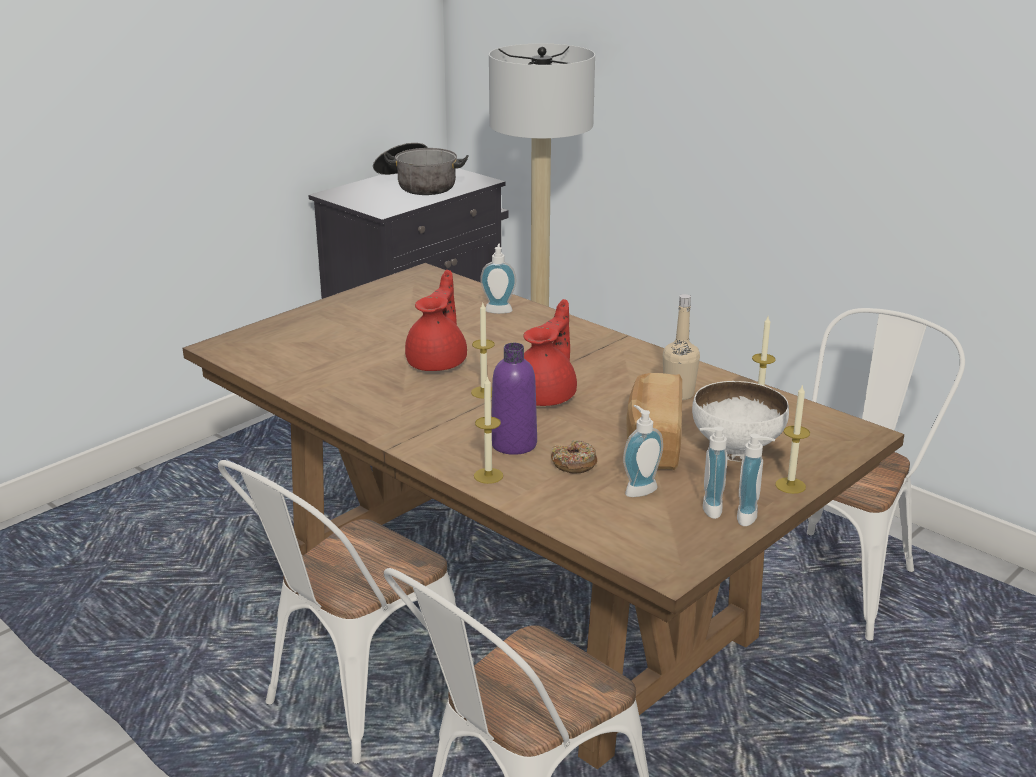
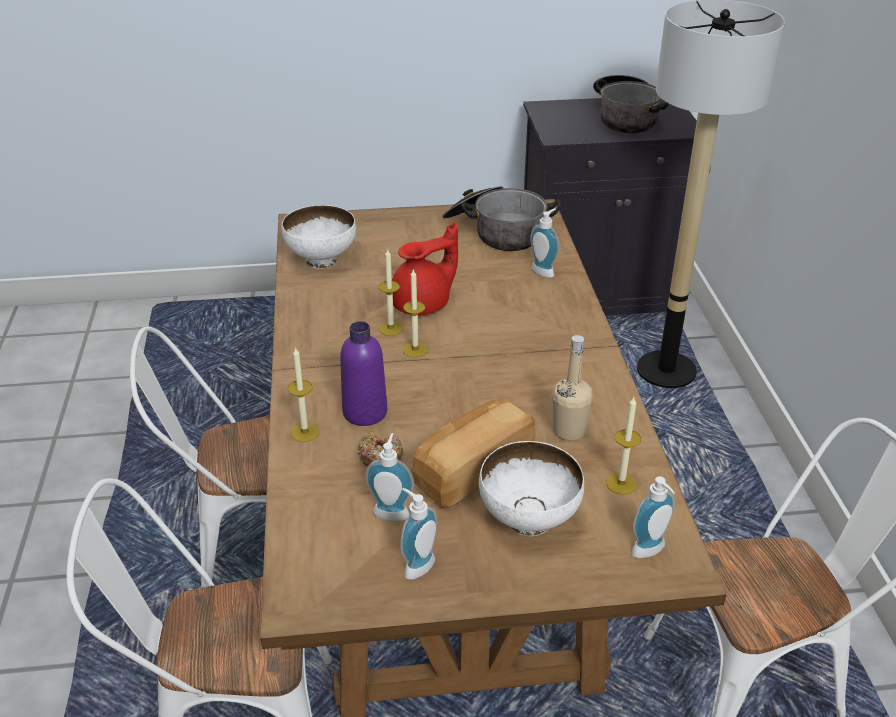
camera: 40 degrees right, 10 degrees up
red teapot [524,299,577,406] -> none
soap dispenser [737,434,775,526] -> soap dispenser moved to [632,476,675,558]
candle [775,384,810,494] -> candle moved to [378,248,403,336]
none -> white bowl [282,205,356,269]
none -> cooking pot [442,186,561,251]

